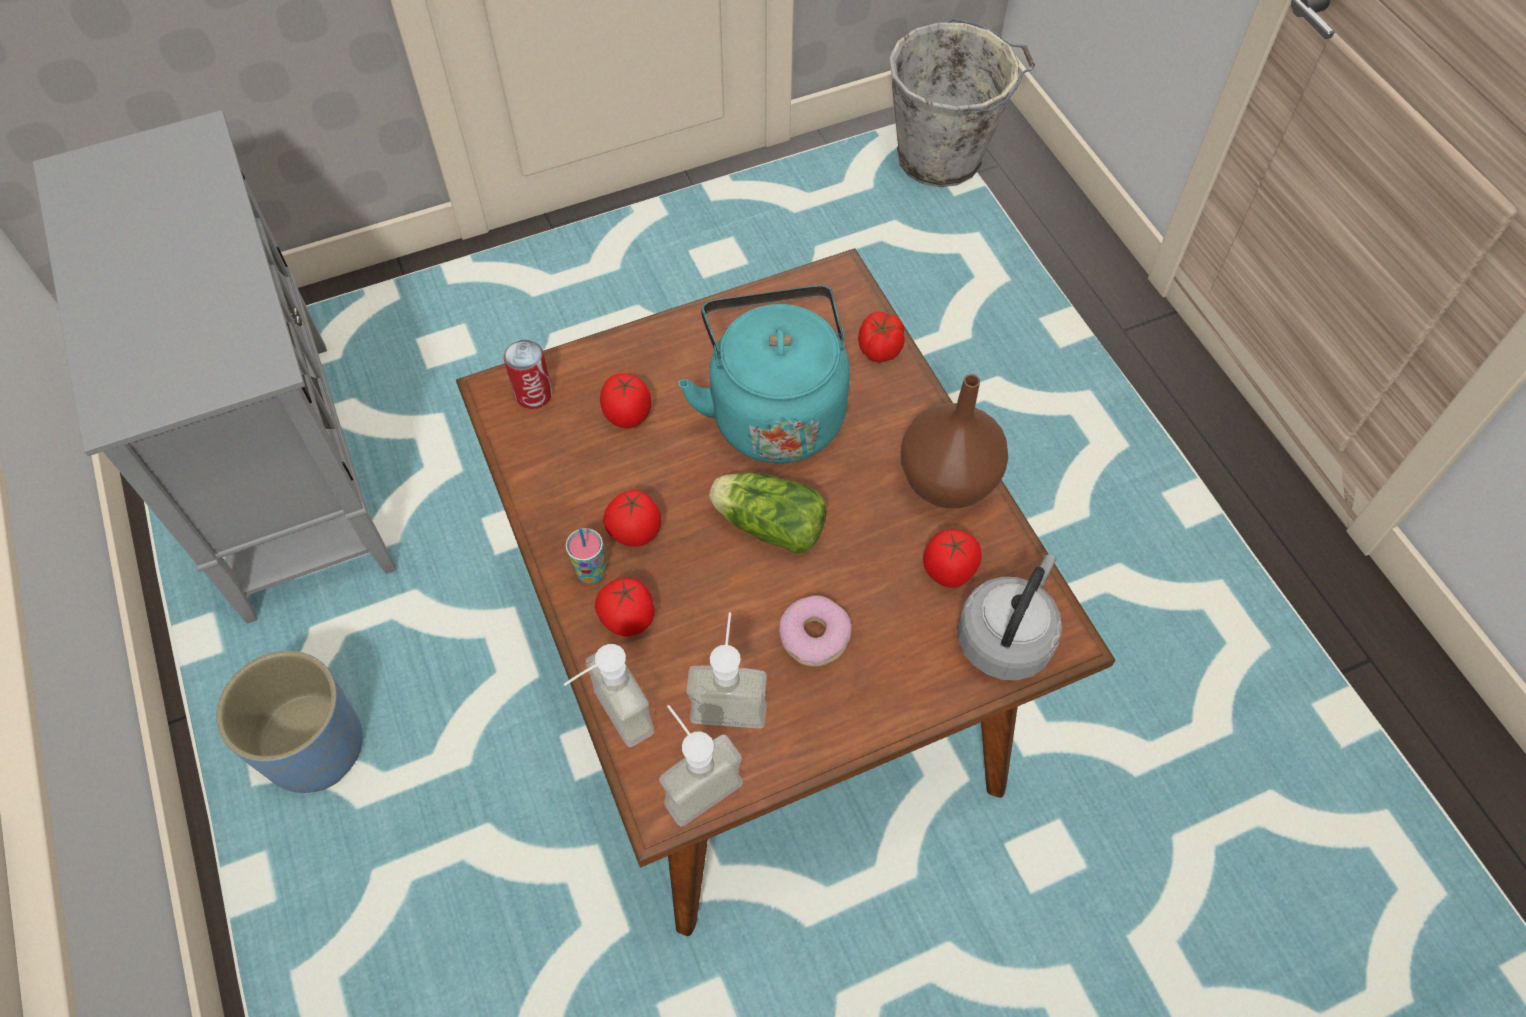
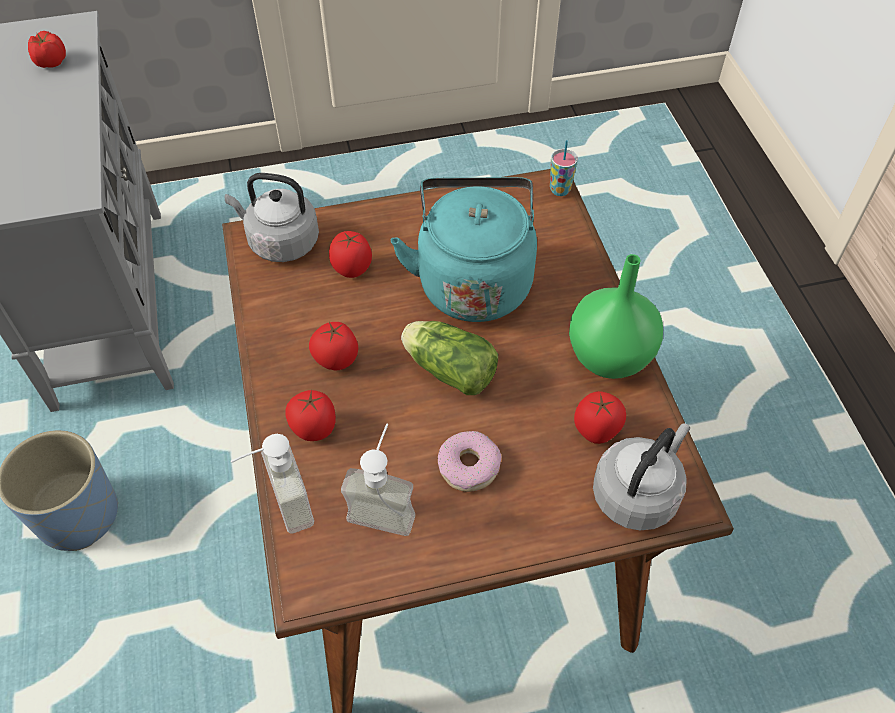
camera: 10 degrees right, 5 degrees down
can [504,340,552,409] -> grey kettle [225,173,319,262]
cup [565,528,606,584] -> cup moved to [550,140,578,196]
soap dispenser [659,705,743,827] -> none
tomato [858,312,904,363] -> tomato moved to [28,31,66,68]
grey bucket [889,18,1035,187] -> none
brown vase [901,374,1008,508] -> green vase [569,254,663,379]

